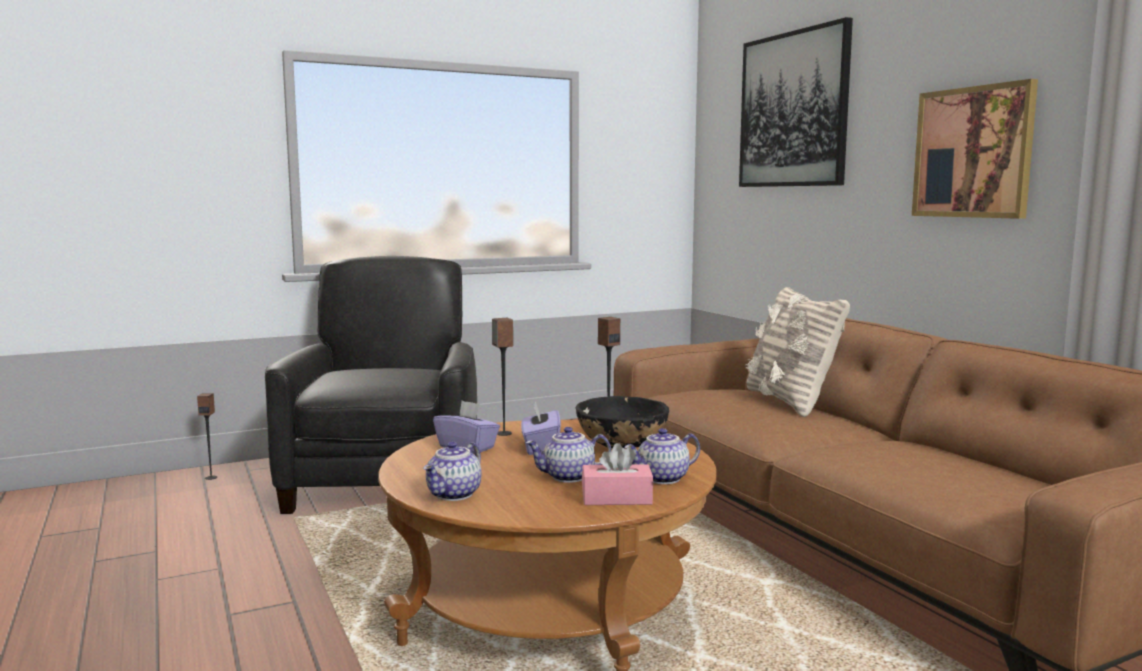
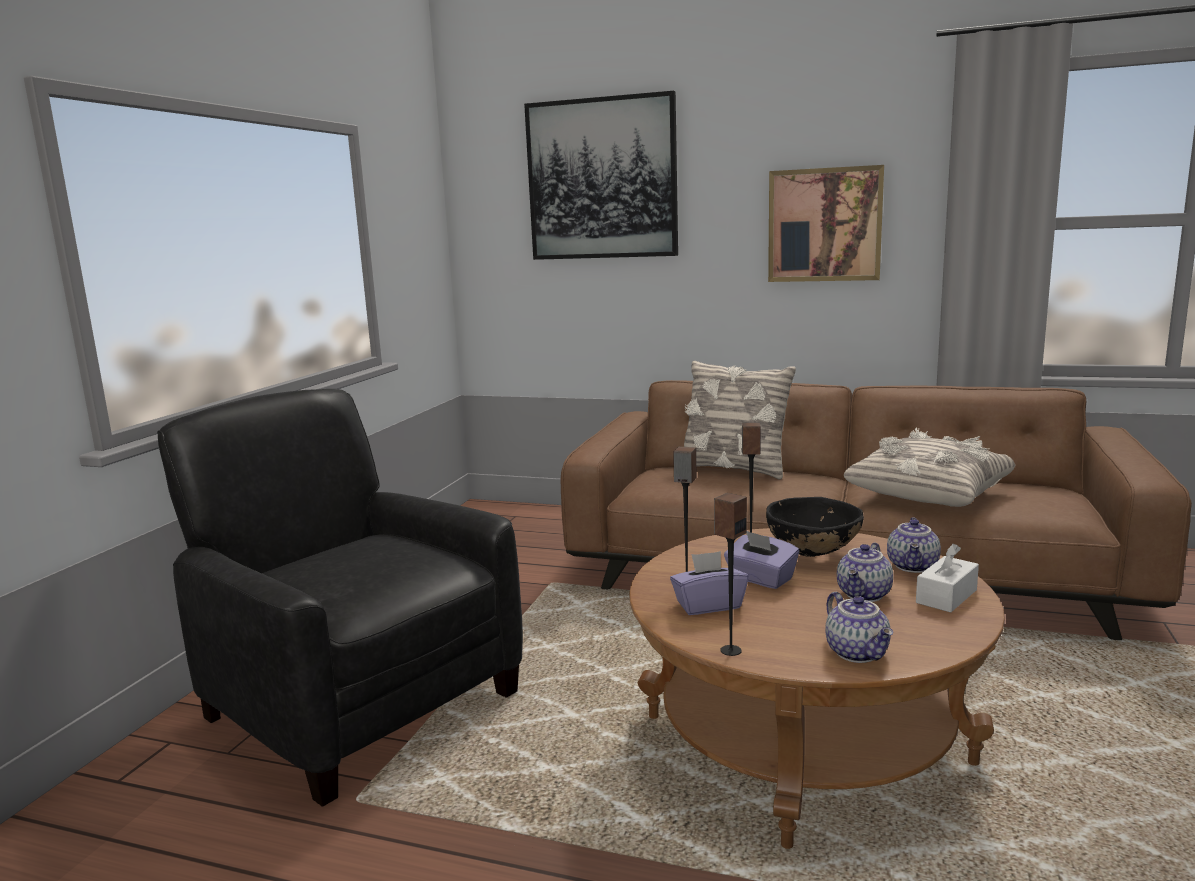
camera: 45 degrees left, 5 degrees up
speaker [197,393,217,480] -> speaker moved to [714,493,747,656]
pink tissue box [582,443,653,505] -> white tissue box [916,544,979,613]
none -> beige pillow [844,427,1015,507]

